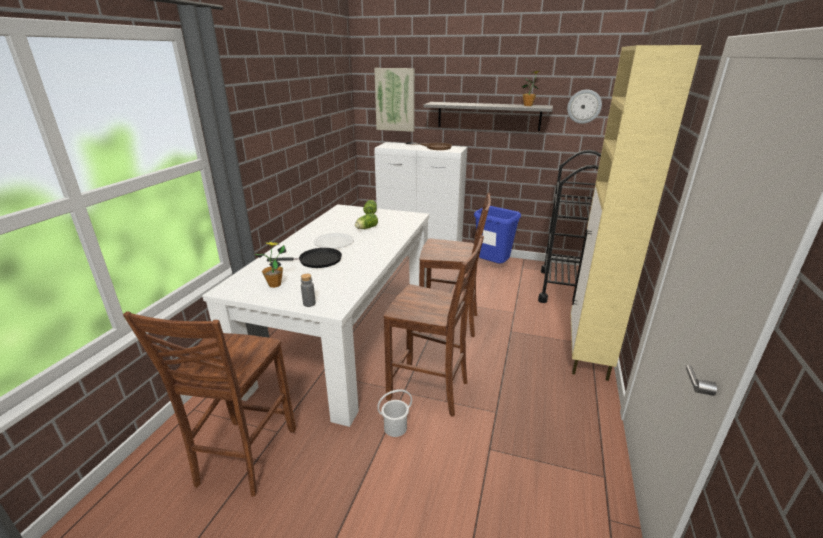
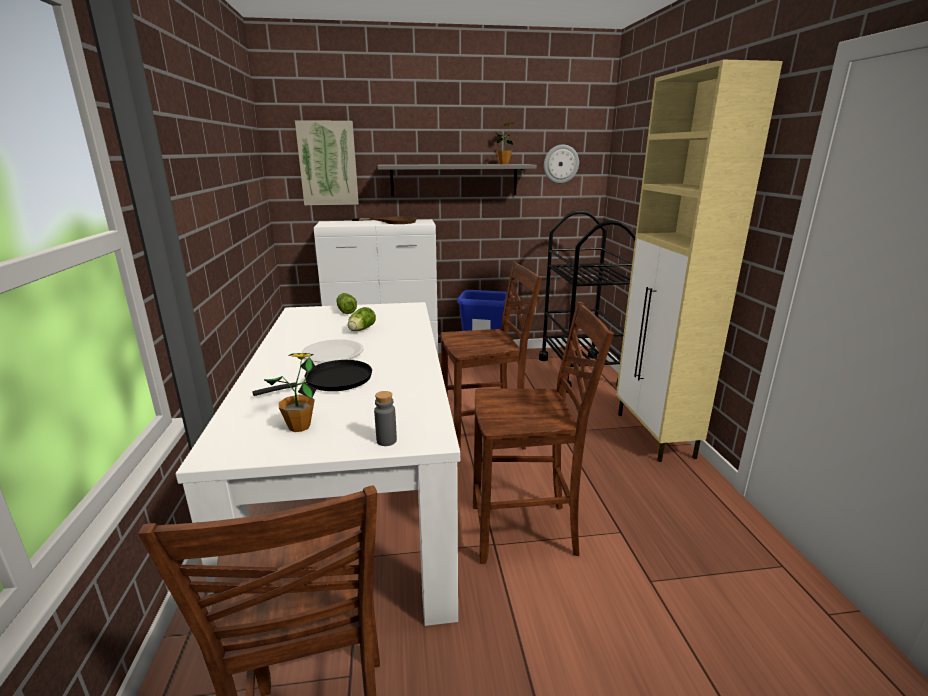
camera: 25 degrees left, 5 degrees down
white bucket [377,389,412,437] -> none

